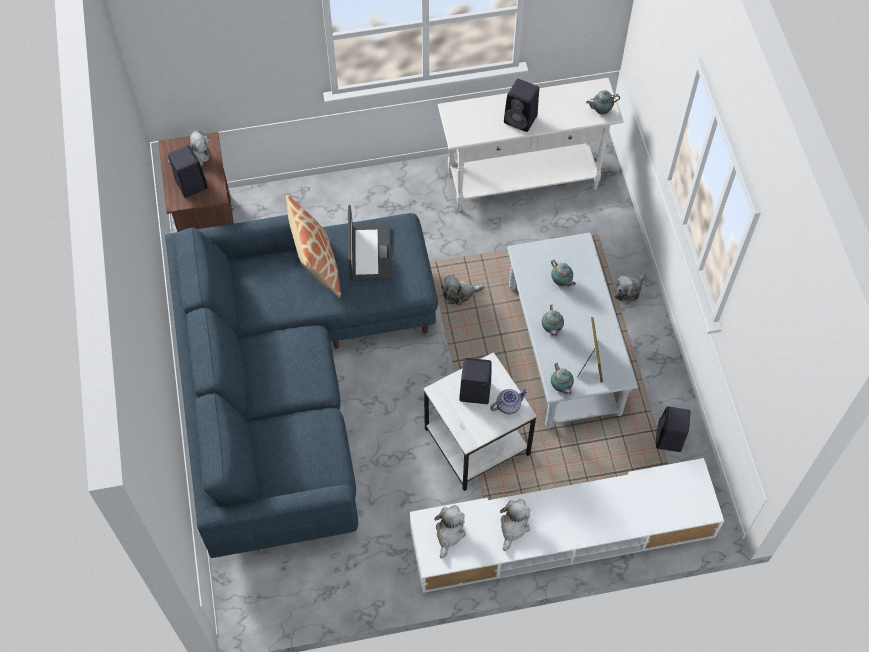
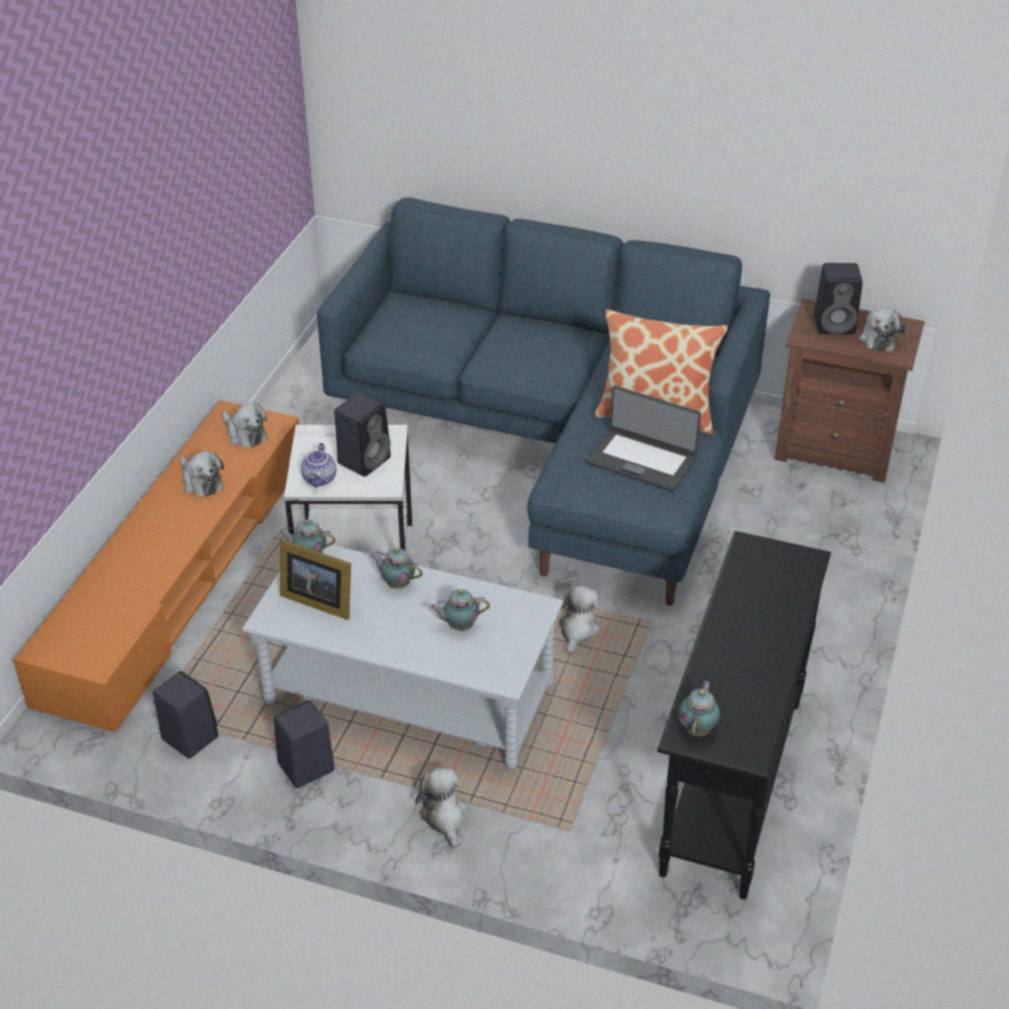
camera: 120 degrees right, 20 degrees down
white tv stand [410,458,724,593] -> orange tv stand [13,400,299,734]
white console table [438,78,624,212] -> black console table [657,531,831,900]
black speaker [504,79,539,132] -> black speaker moved to [274,700,335,788]

